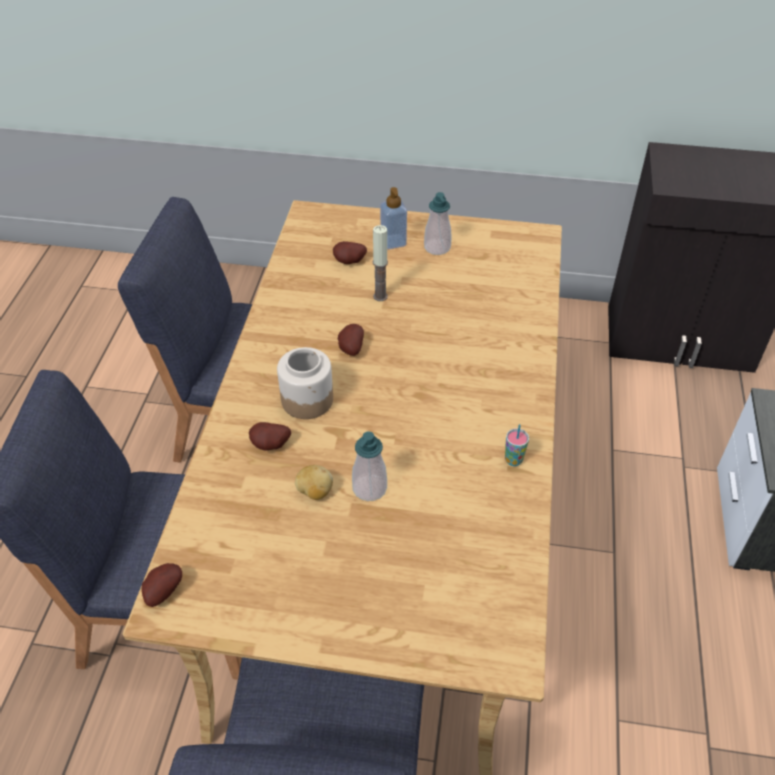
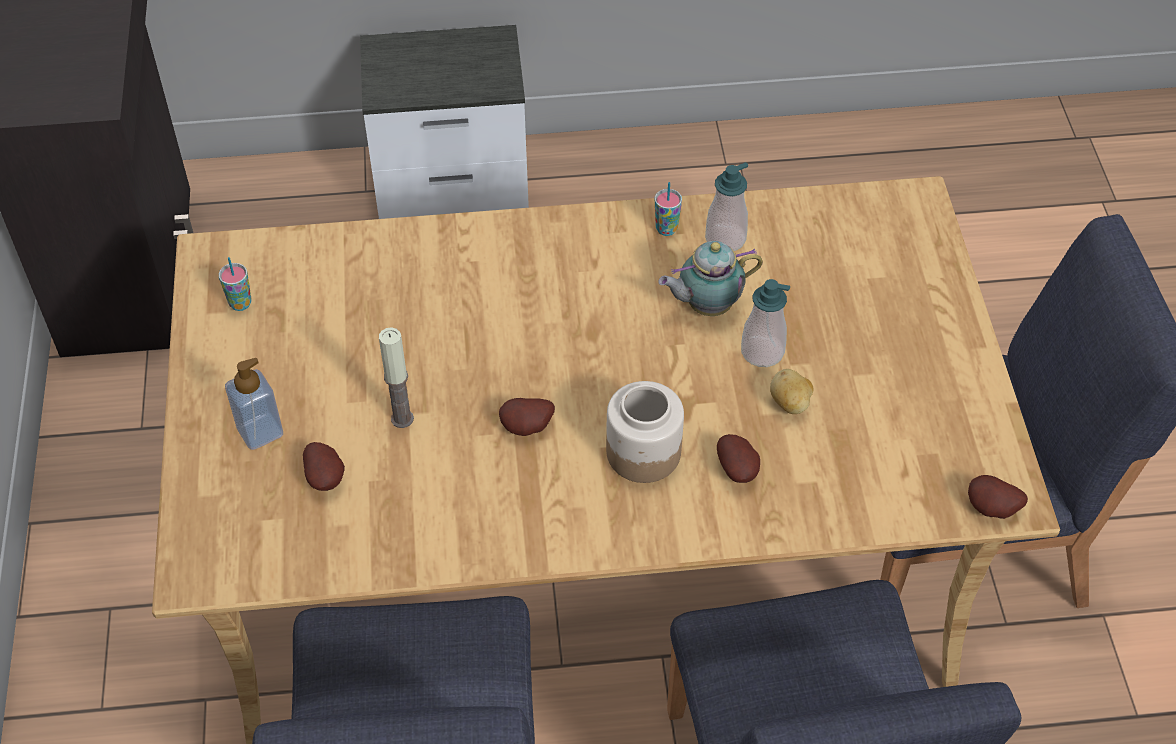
camera: 105 degrees left, 5 degrees up
soap dispenser [424,192,451,255] -> soap dispenser moved to [705,162,749,251]
none -> cup [219,257,252,311]
none -> teapot [658,241,763,316]

